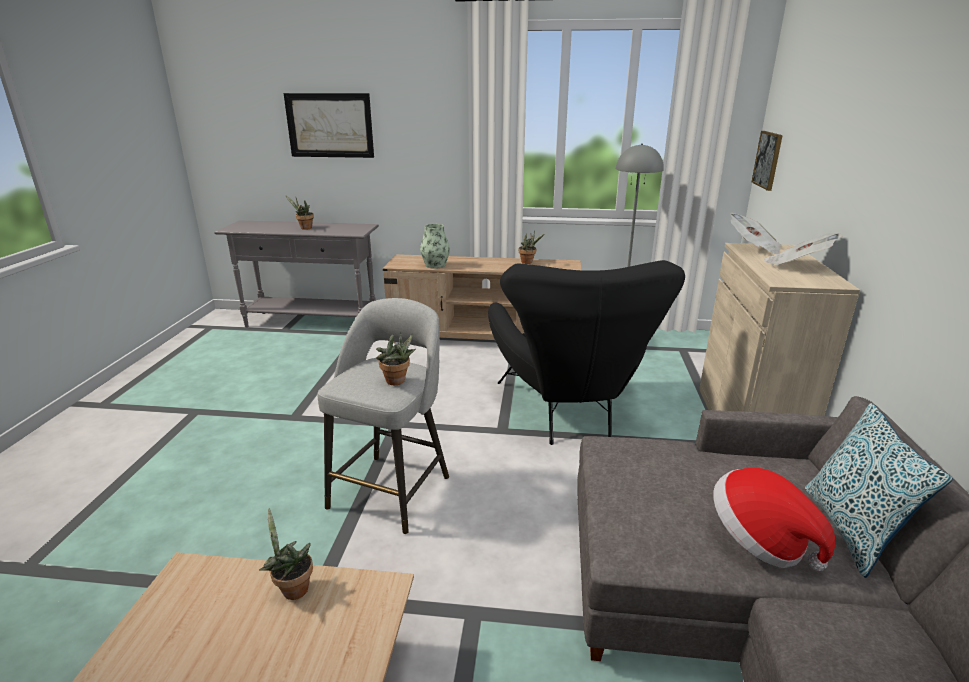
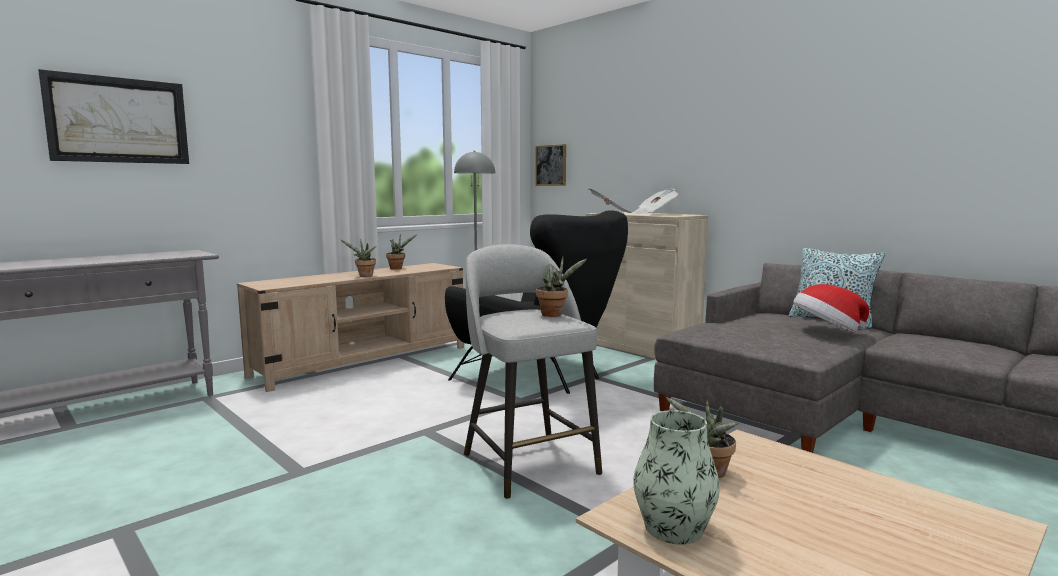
camera: 50 degrees left, 15 degrees down
potted plant [285,195,314,230] -> potted plant moved to [341,239,376,277]
vase [420,224,450,269] -> vase moved to [633,410,720,545]

